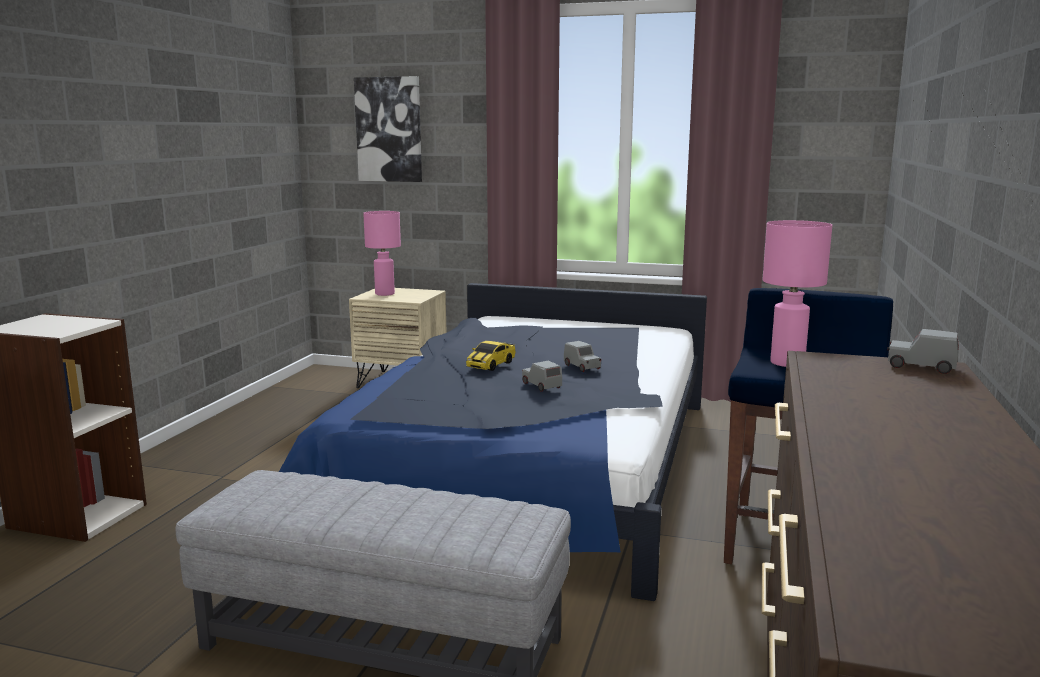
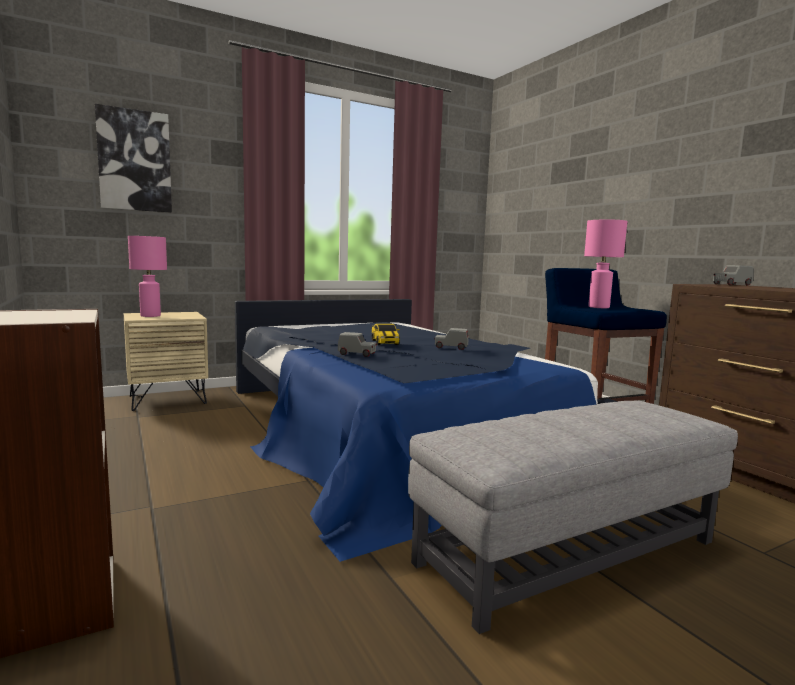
camera: 45 degrees left, 5 degrees down
grey toy car [564,341,601,372] -> grey toy car moved to [338,332,377,357]

